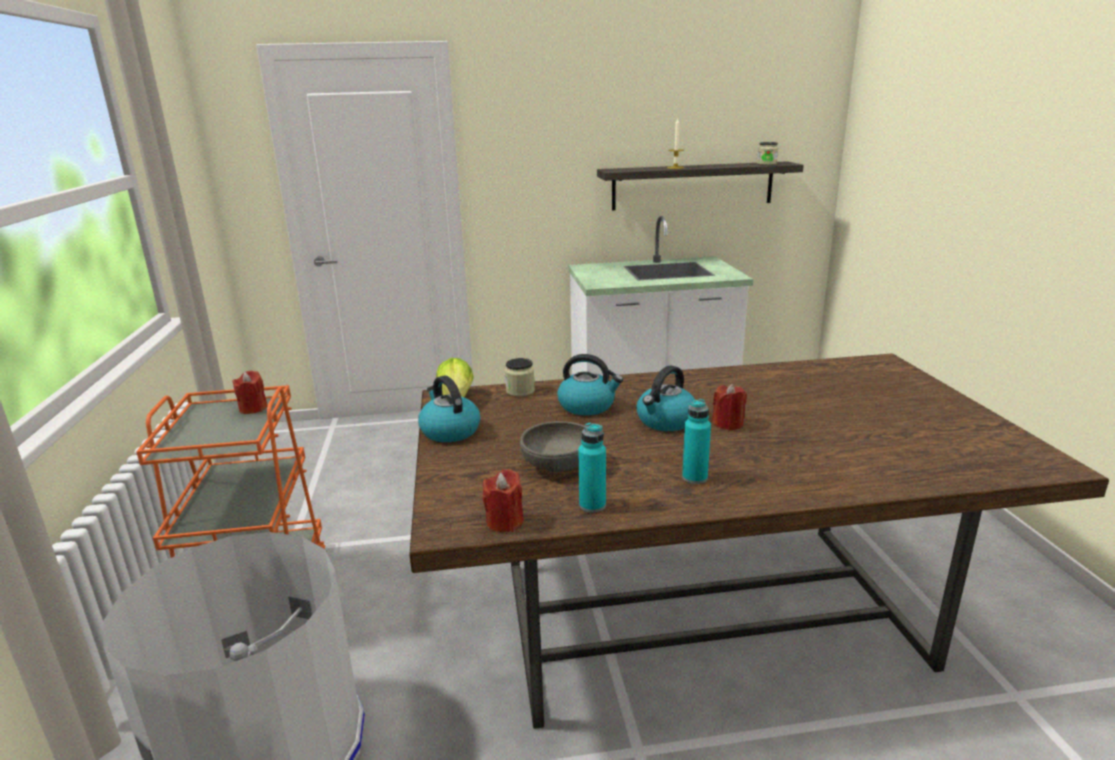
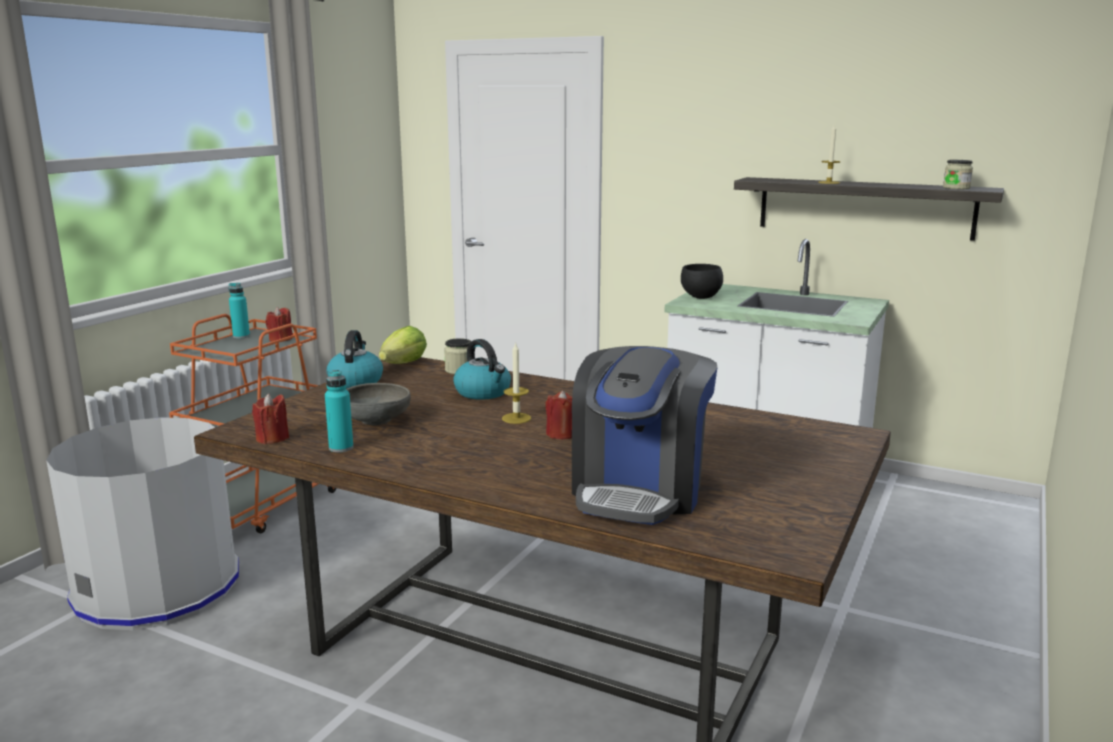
camera: 35 degrees right, 5 degrees down
kettle [637,365,695,431] -> candle [502,342,531,424]
turquoise bottle [682,399,711,484] -> turquoise bottle moved to [228,283,250,339]
none -> coffee machine [572,346,718,525]
none -> black bowl [681,264,723,299]

